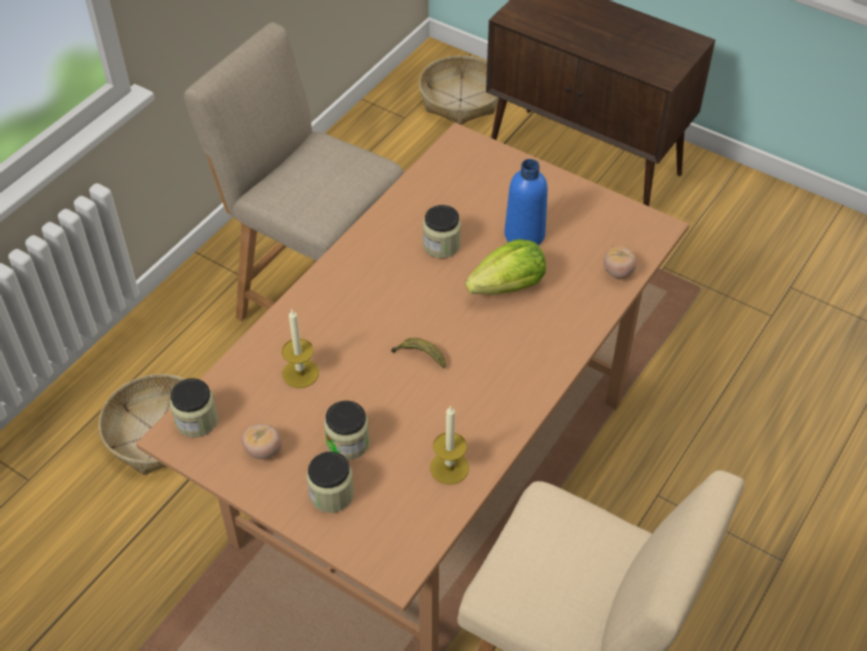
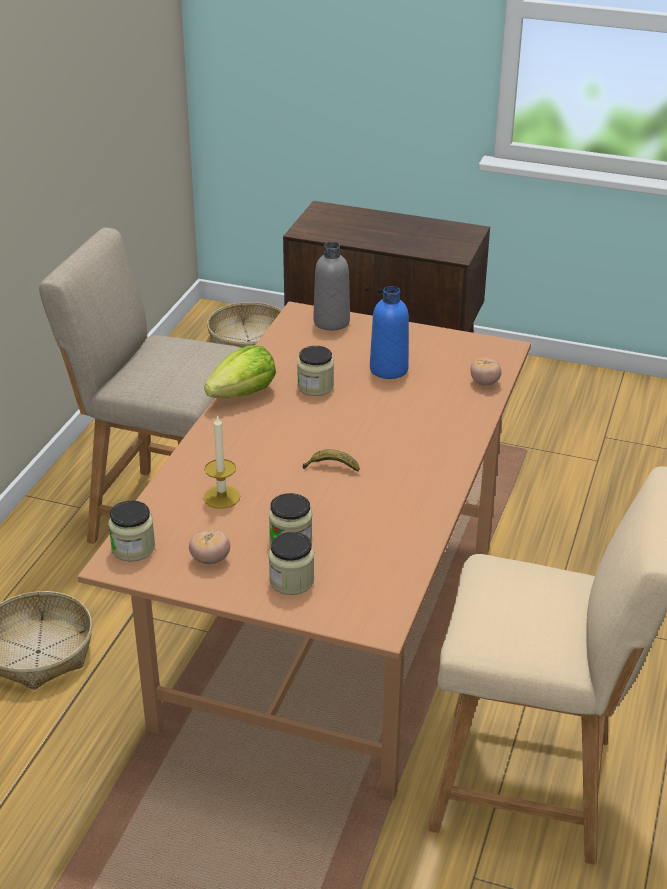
camera: 15 degrees left, 15 degrees down
candle [430,405,469,485] -> none
lettuce [465,239,546,295] -> lettuce moved to [204,345,276,398]
none -> grey bottle [313,242,350,330]

